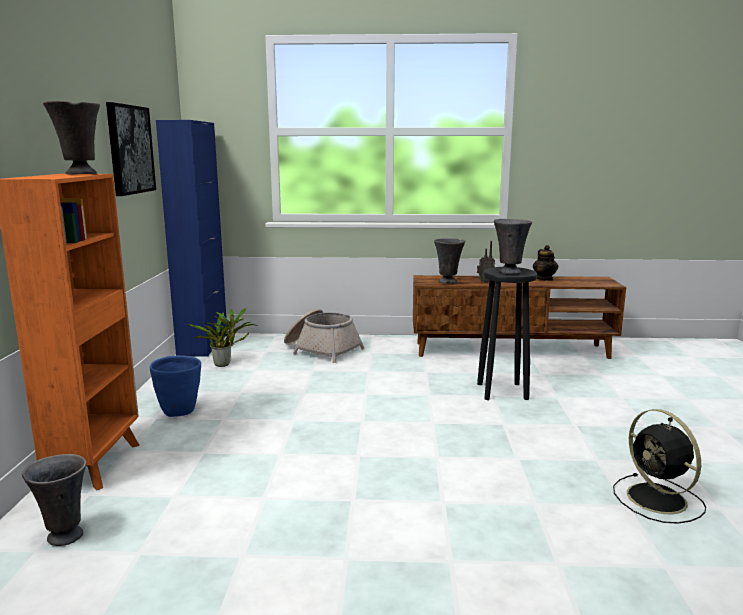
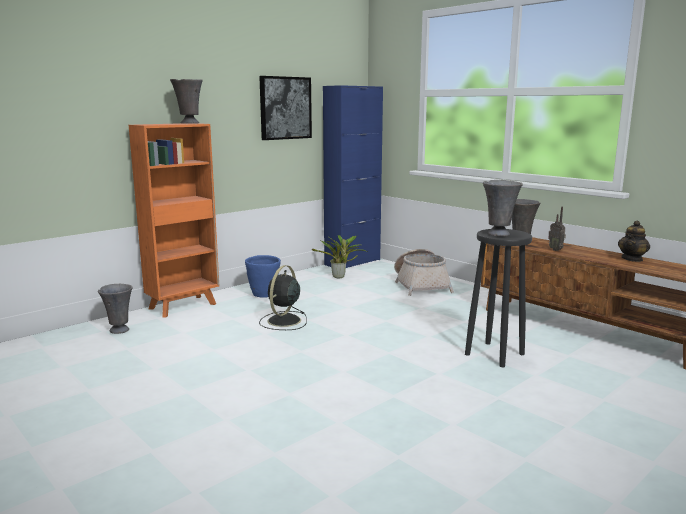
camera: 45 degrees right, 0 degrees up
black fan [613,409,706,524] -> black fan moved to [259,265,307,330]

